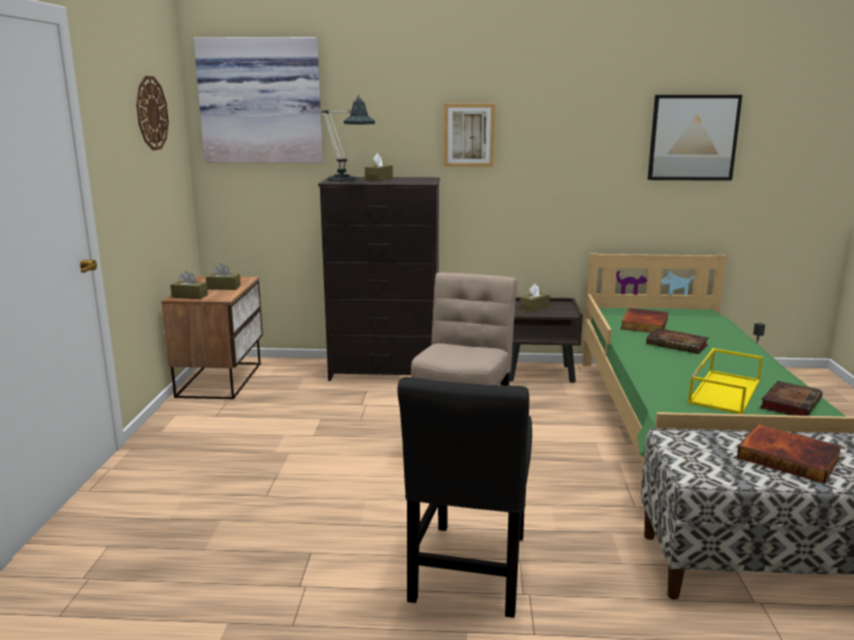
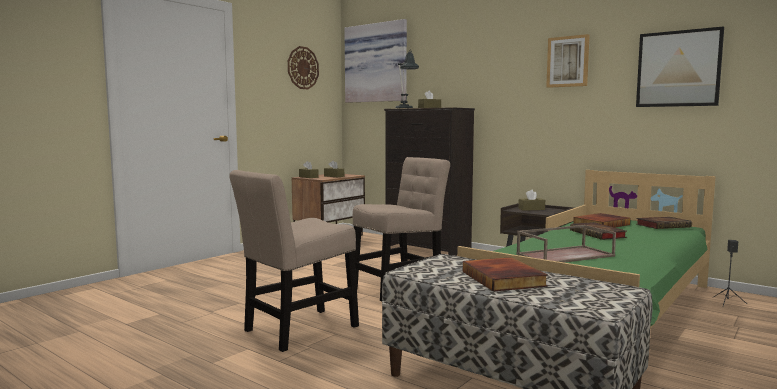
camera: 35 degrees right, 10 degrees down
black chair [397,377,532,618] -> beige chair [229,170,359,352]
picture [444,104,495,167] -> picture moved to [546,34,590,88]
yellow tray [688,348,763,414] -> brown tray [516,225,616,263]
book [760,381,822,416] -> book moved to [636,217,692,229]

